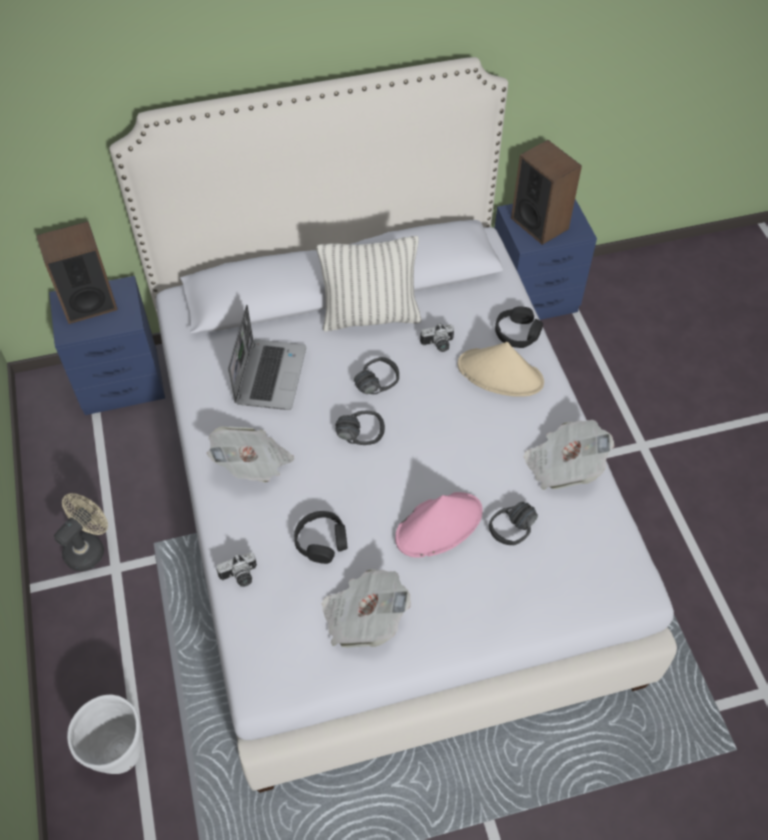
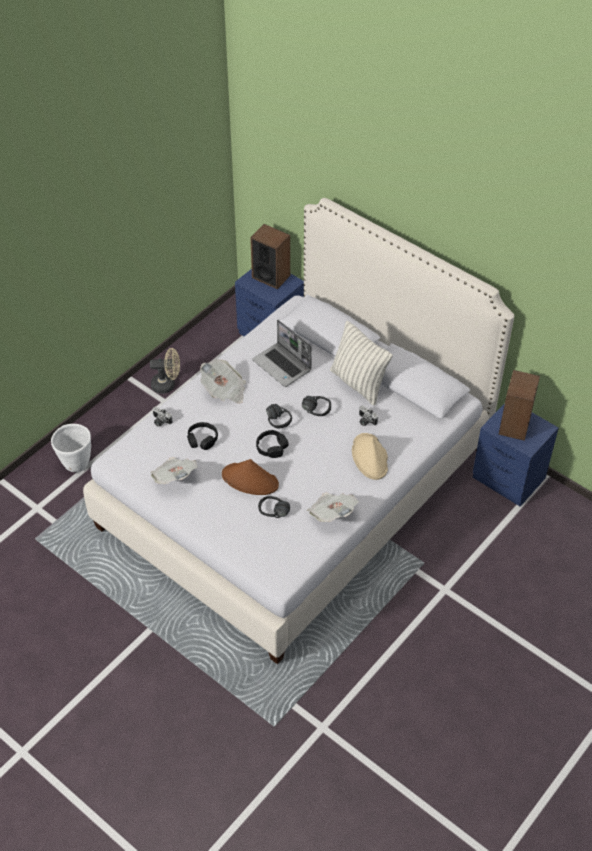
camera: 55 degrees right, 5 degrees down
laptop [228,305,306,410] -> laptop turned 75 degrees clockwise [252,320,312,387]
pink hat [395,492,483,558] -> brown hat [222,459,279,495]
black headphones [495,307,543,348] -> black headphones moved to [256,430,289,458]

